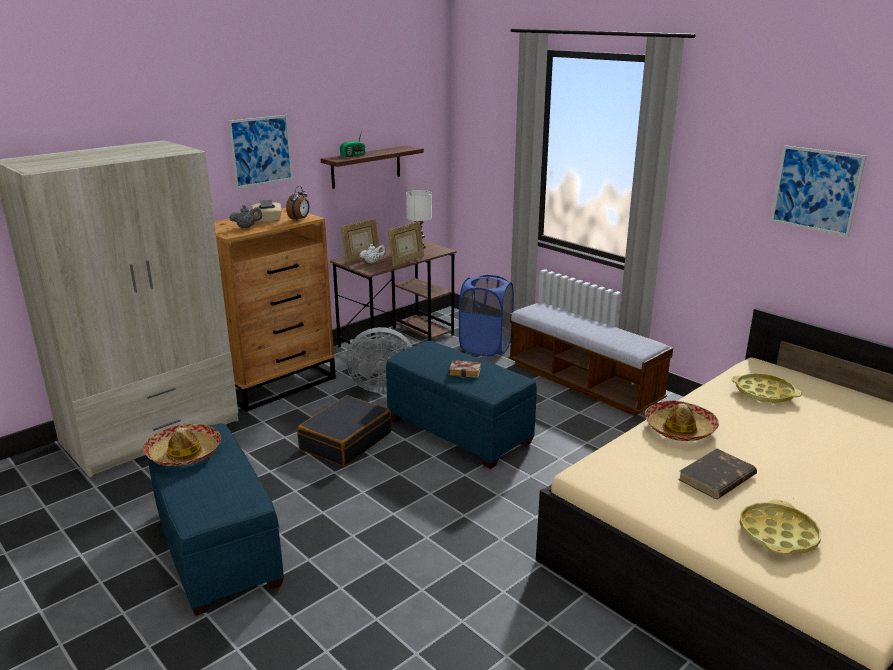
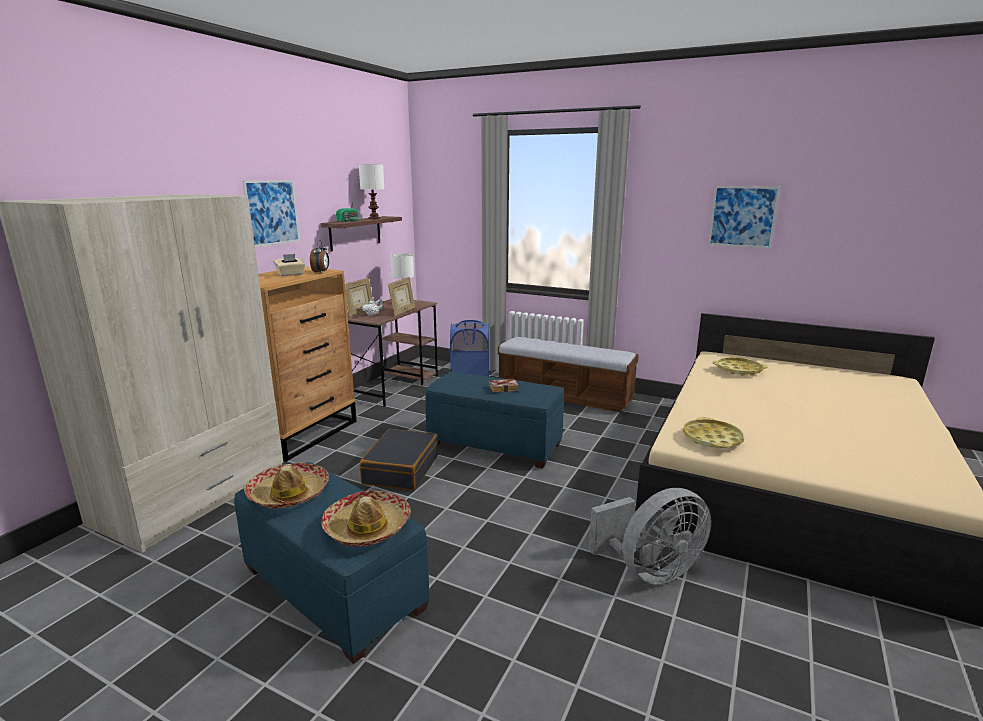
camera: 20 degrees left, 5 degrees down
grey teapot [229,205,262,228] -> none
grey fan [346,327,412,393] -> grey fan moved to [589,488,712,584]
hat [645,400,719,441] -> hat moved to [321,490,411,547]
brown book [678,449,757,499] -> none
yellow tray [739,500,821,555] -> yellow tray moved to [683,417,744,448]
none -> white table lamp [359,164,384,219]

